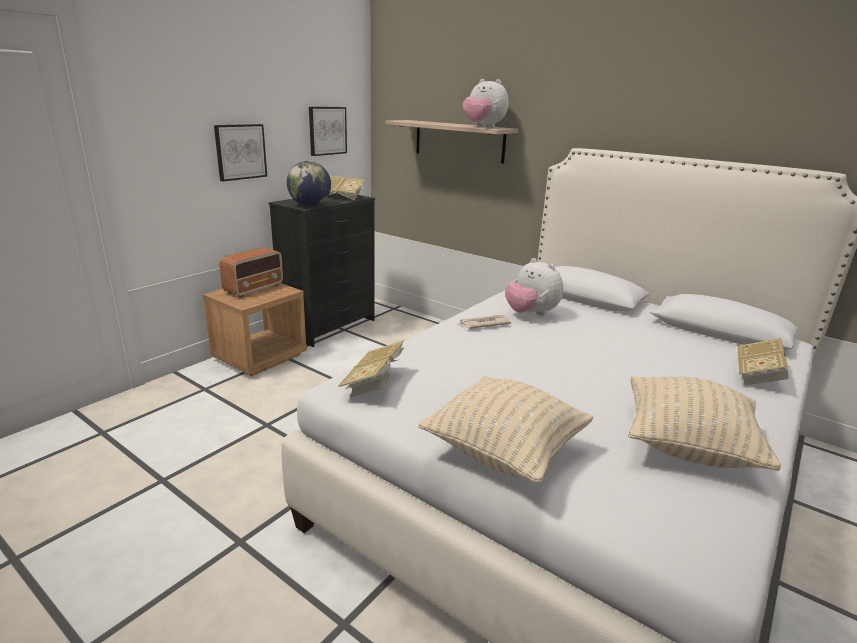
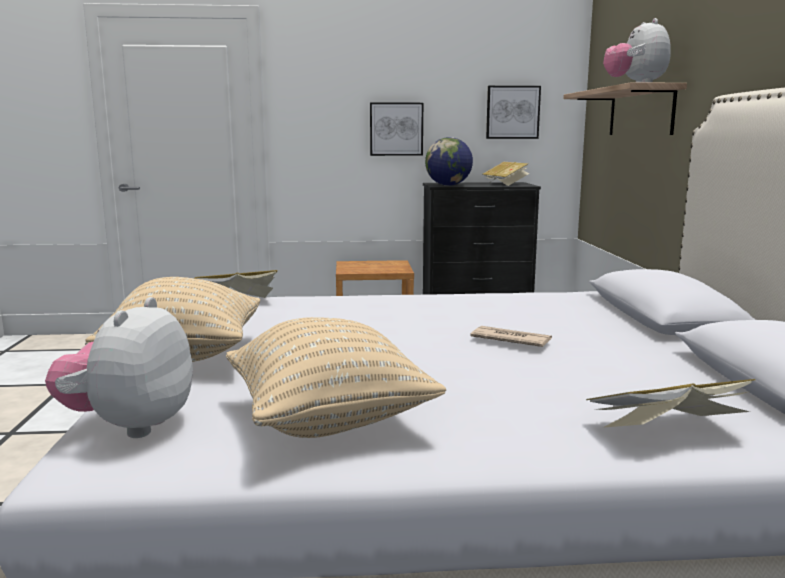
camera: 50 degrees right, 10 degrees down
radio [219,247,283,297] -> none
newspaper [459,315,511,329] -> newspaper moved to [470,326,552,347]
plush toy [505,258,563,316] -> plush toy moved to [45,297,193,438]

